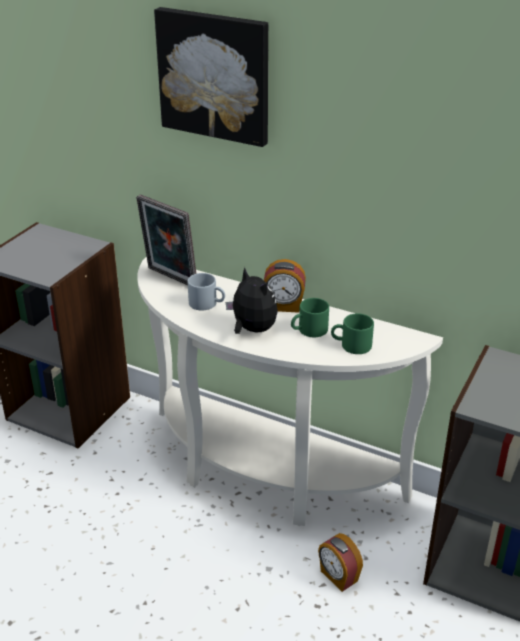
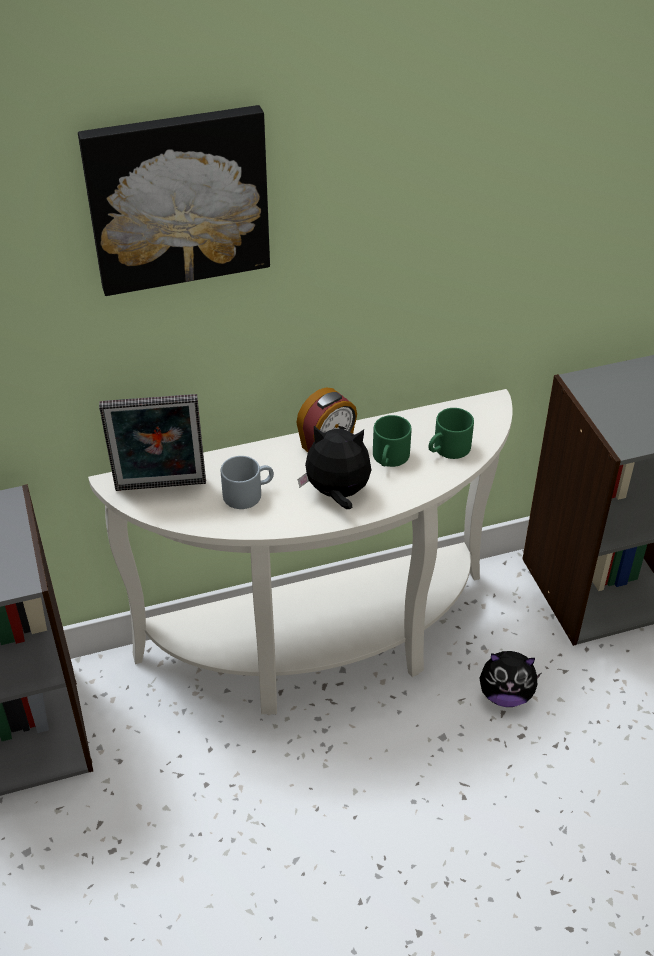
camera: 45 degrees left, 10 degrees up
alarm clock [318,533,363,592] -> plush toy [479,651,542,707]

